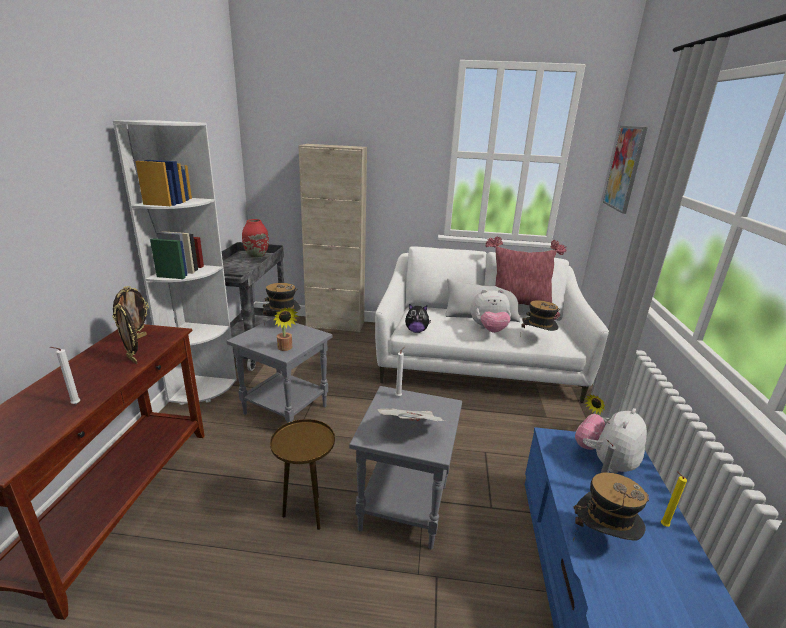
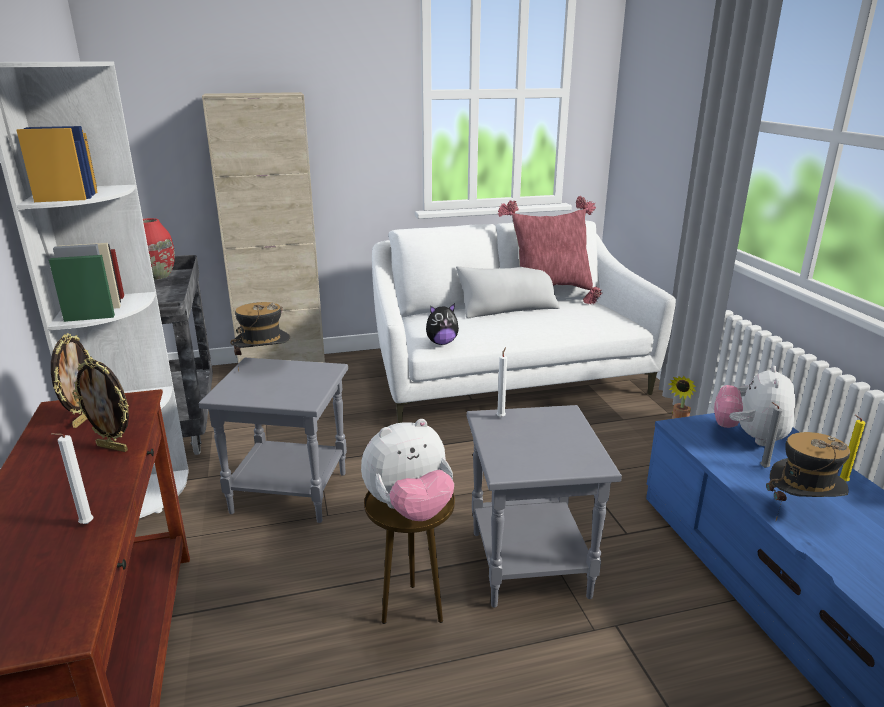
camera: 20 degrees left, 0 degrees up
potted plant [274,307,299,351] -> none
newspaper [377,408,445,421] -> none
plush toy [471,289,511,333] -> plush toy moved to [361,419,454,521]
hat [520,300,560,336] -> none
picture [603,126,648,214] -> none

